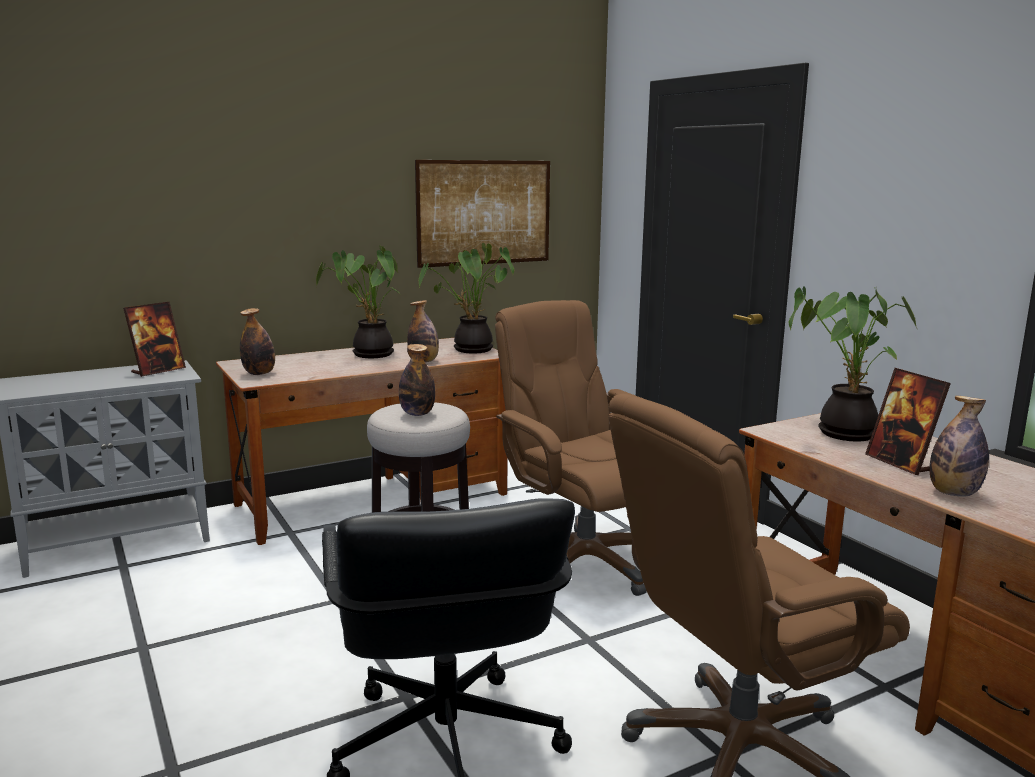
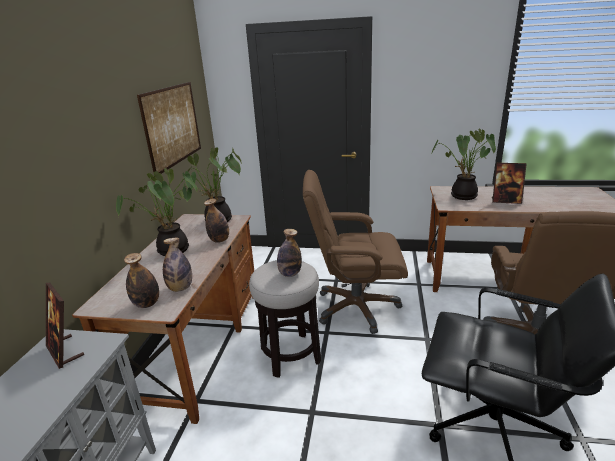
camera: 50 degrees left, 10 degrees up
picture frame [123,302,186,377] -> picture frame turned 150 degrees clockwise [46,282,84,369]
bottle [930,396,989,497] -> bottle moved to [163,238,192,292]

